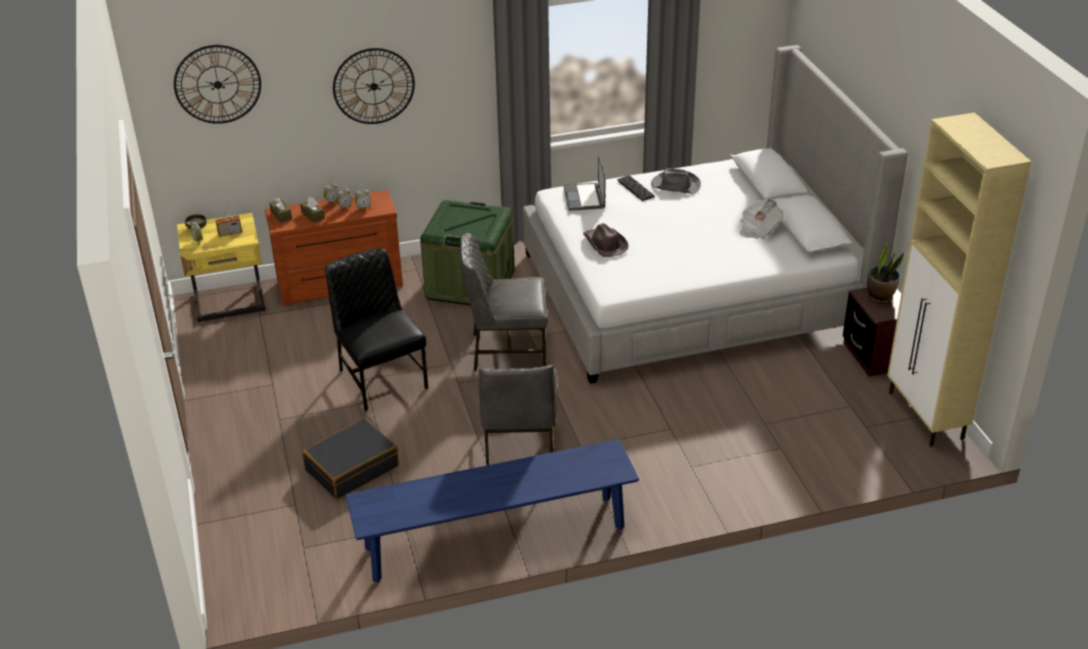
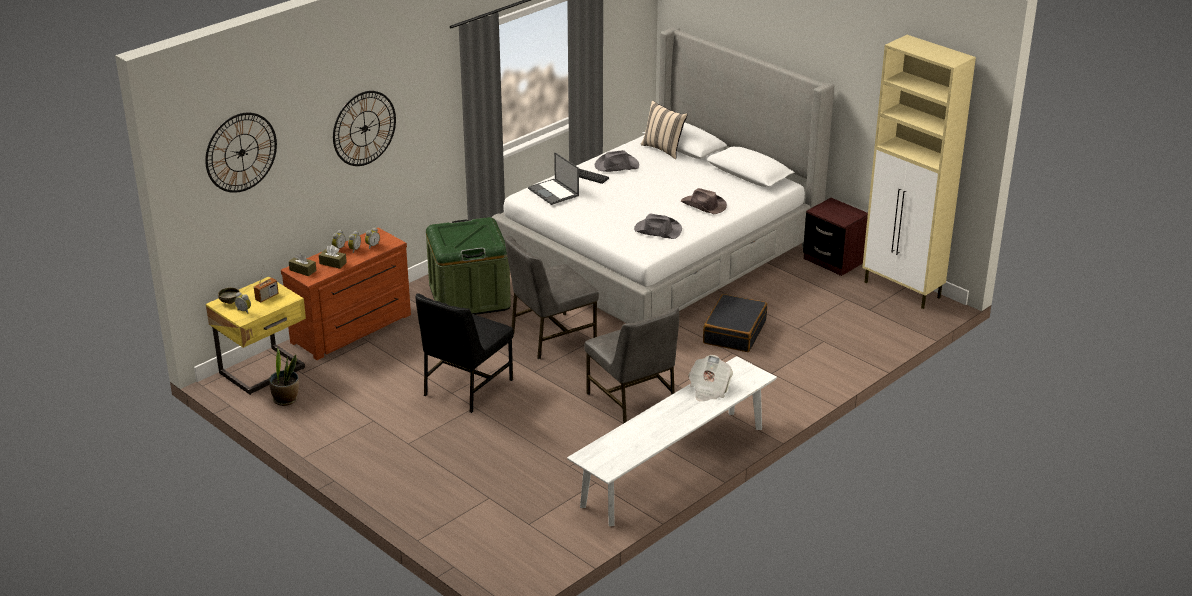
camera: 30 degrees left, 5 degrees down
black suitcase [303,418,399,499] -> black suitcase moved to [703,294,767,352]
black chair [325,248,428,411] -> black chair turned 90 degrees counterclockwise [416,294,514,413]
blue bench [345,439,639,583] -> white bench [567,356,777,526]
brown hat [583,223,629,257] -> brown hat moved to [681,188,727,214]
newspaper [739,199,783,239] -> newspaper moved to [688,355,733,401]
potted plant [867,242,904,303] -> potted plant moved to [269,347,299,406]
none -> grey hat [634,214,682,239]
none -> beige pillow [641,101,688,159]

